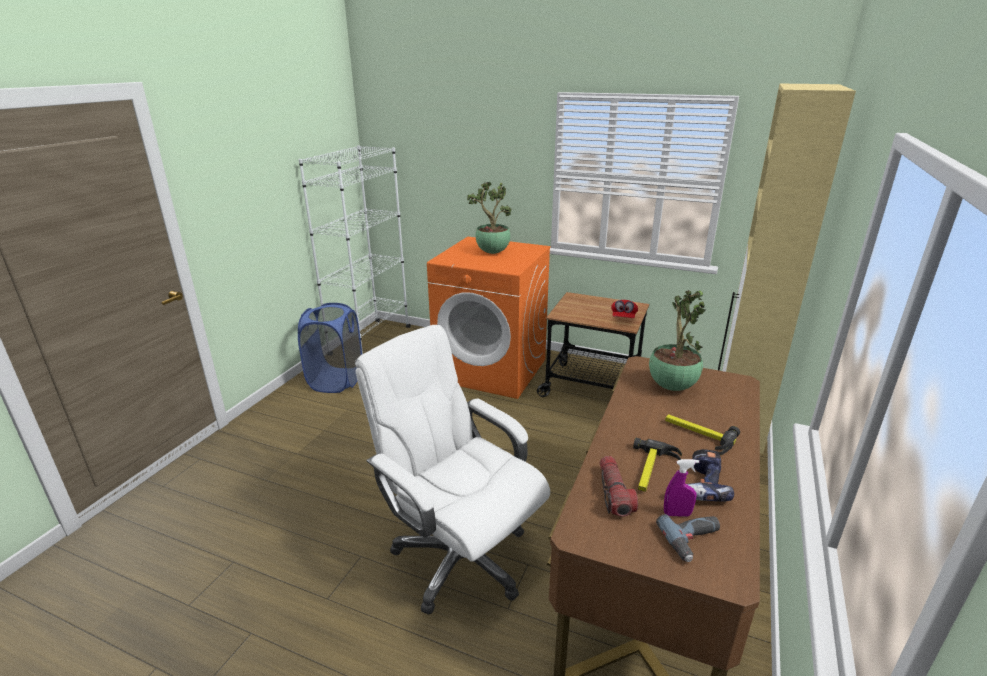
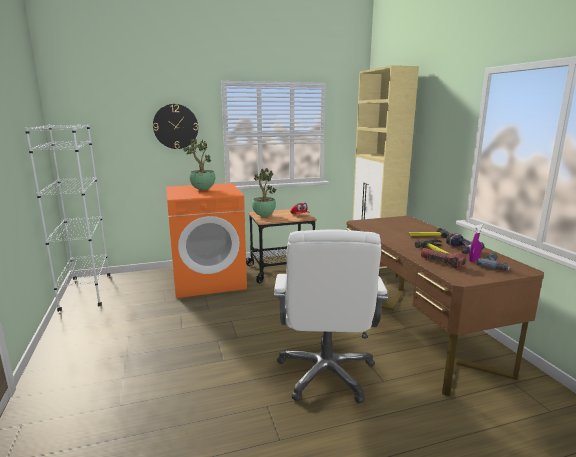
camera: 40 degrees left, 10 degrees down
blue laundry basket [298,303,362,393] -> none
white office chair [355,325,550,615] -> white office chair turned 90 degrees counterclockwise [274,229,388,403]
potted plant [649,290,706,391] -> potted plant moved to [252,168,277,216]
none -> wall clock [153,104,198,149]

